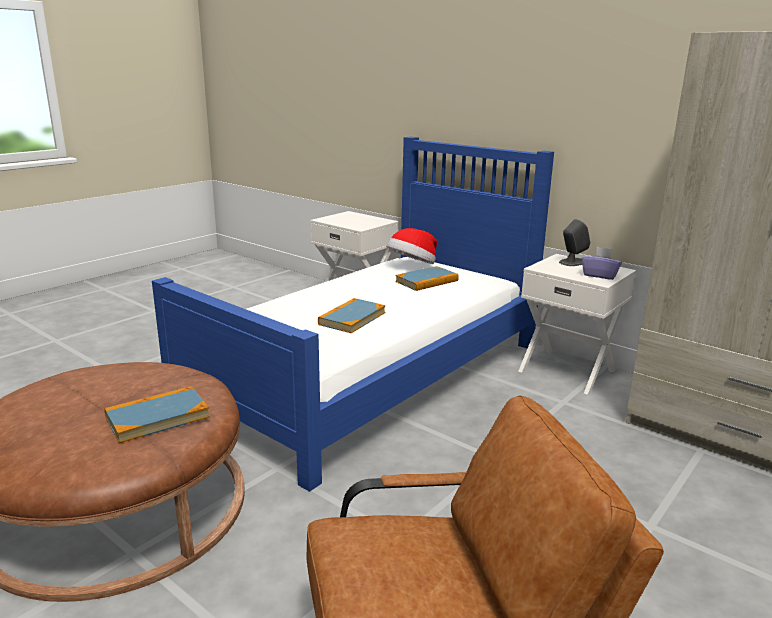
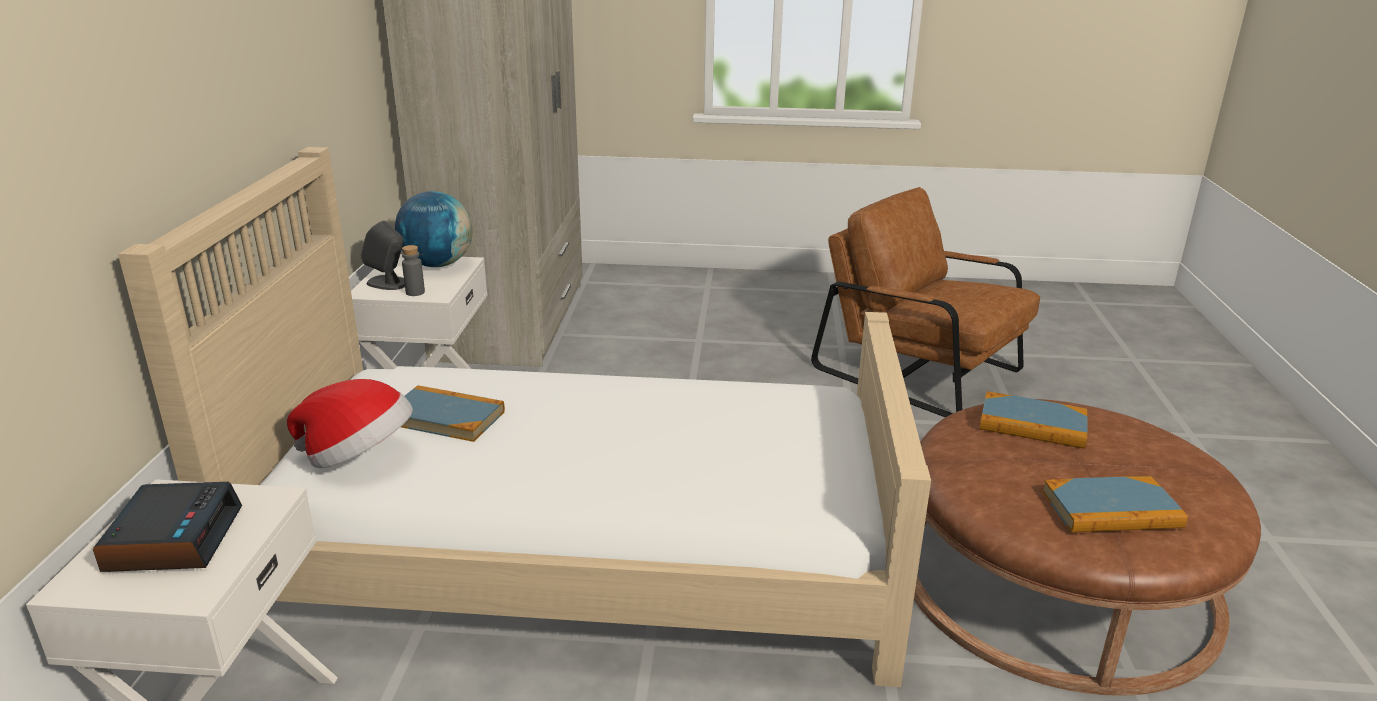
camera: 125 degrees left, 5 degrees up
blue bed [152,137,554,492] -> beige bed [118,147,931,687]
book [318,298,386,333] -> book moved to [1042,476,1188,533]
purple tissue box [582,247,622,280] -> globe [395,191,473,267]
none -> alarm clock [93,482,242,572]
none -> grey bottle [402,245,425,296]

